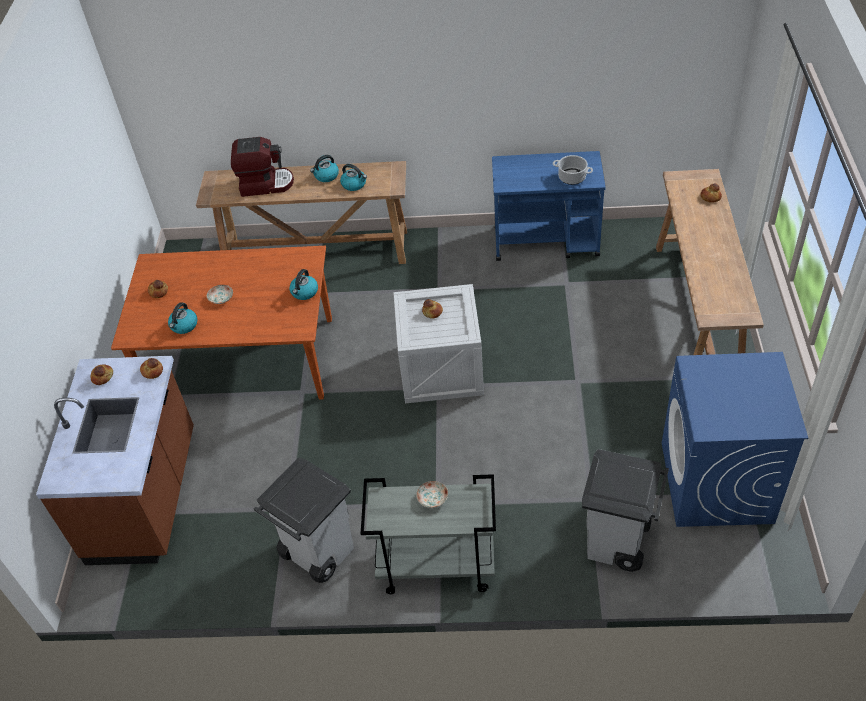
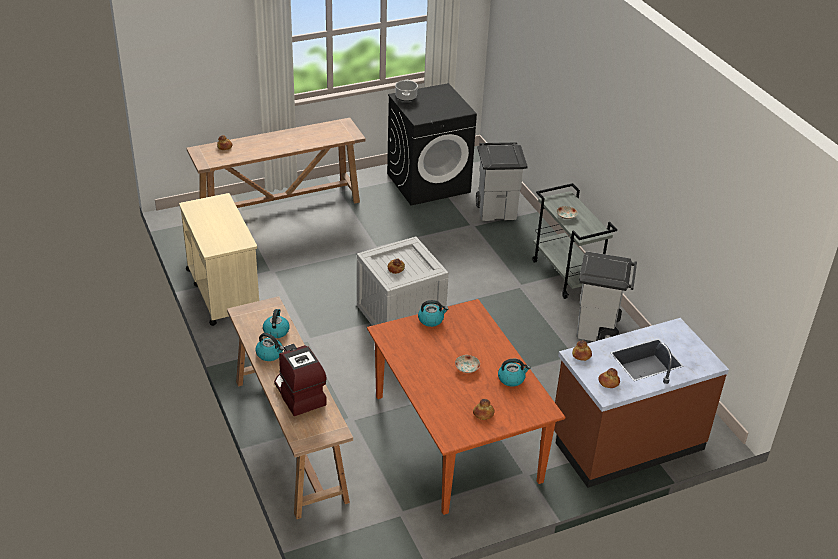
camera: 120 degrees left, 10 degrees down
blue cart [492,151,606,261] -> beige cart [179,193,259,326]
cooking pot [553,155,593,185] -> cooking pot moved to [395,80,418,101]
blue washing machine [662,352,808,527] -> black washing machine [387,83,477,206]

